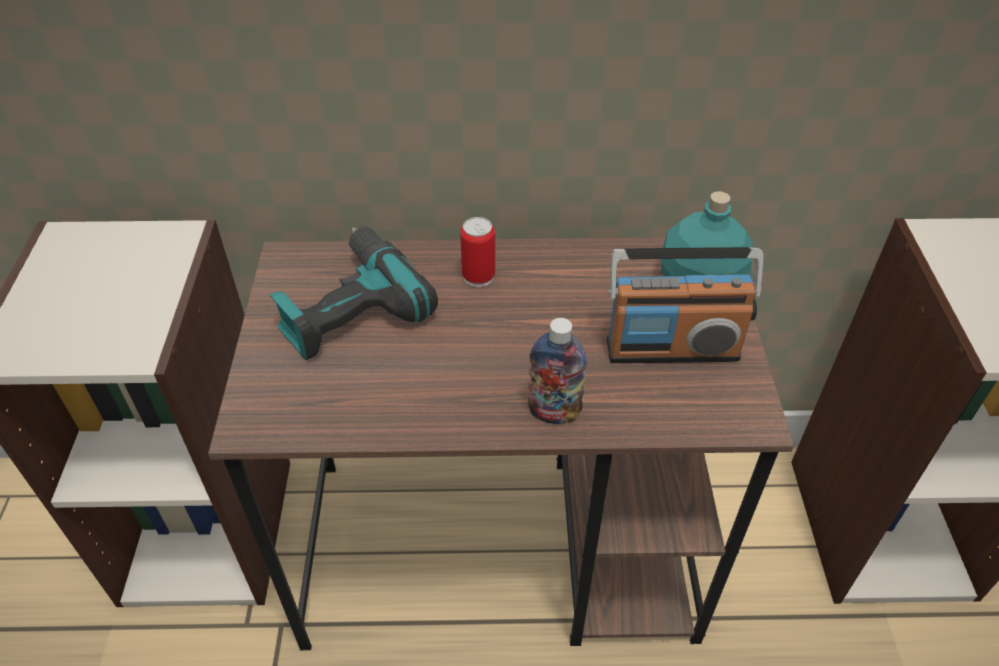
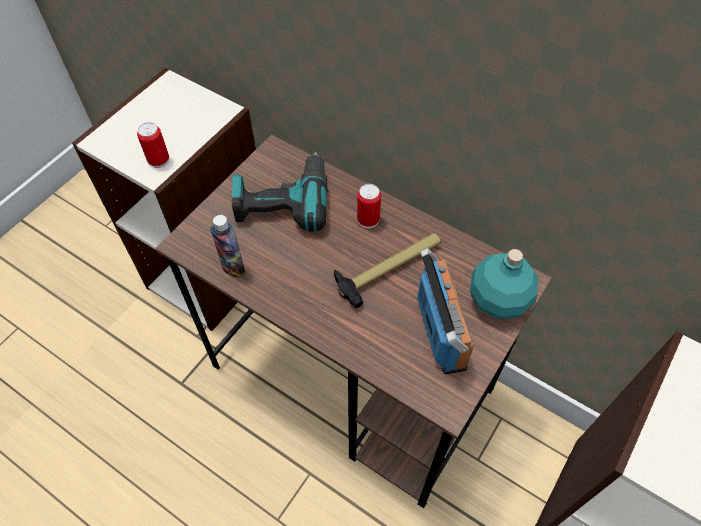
camera: 35 degrees right, 10 degrees up
bottle [528,318,587,424] -> bottle moved to [210,215,245,278]
radio [607,247,764,363] -> radio turned 135 degrees counterclockwise [417,248,474,374]
none -> can [137,122,169,168]
none -> hammer [334,233,441,308]

